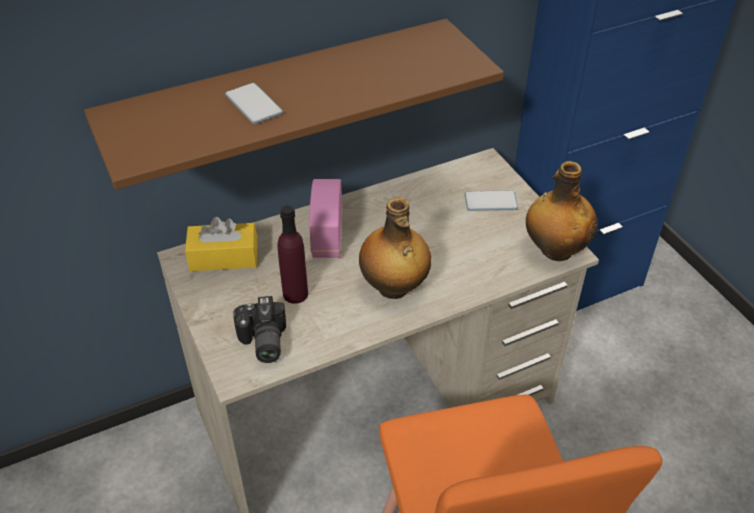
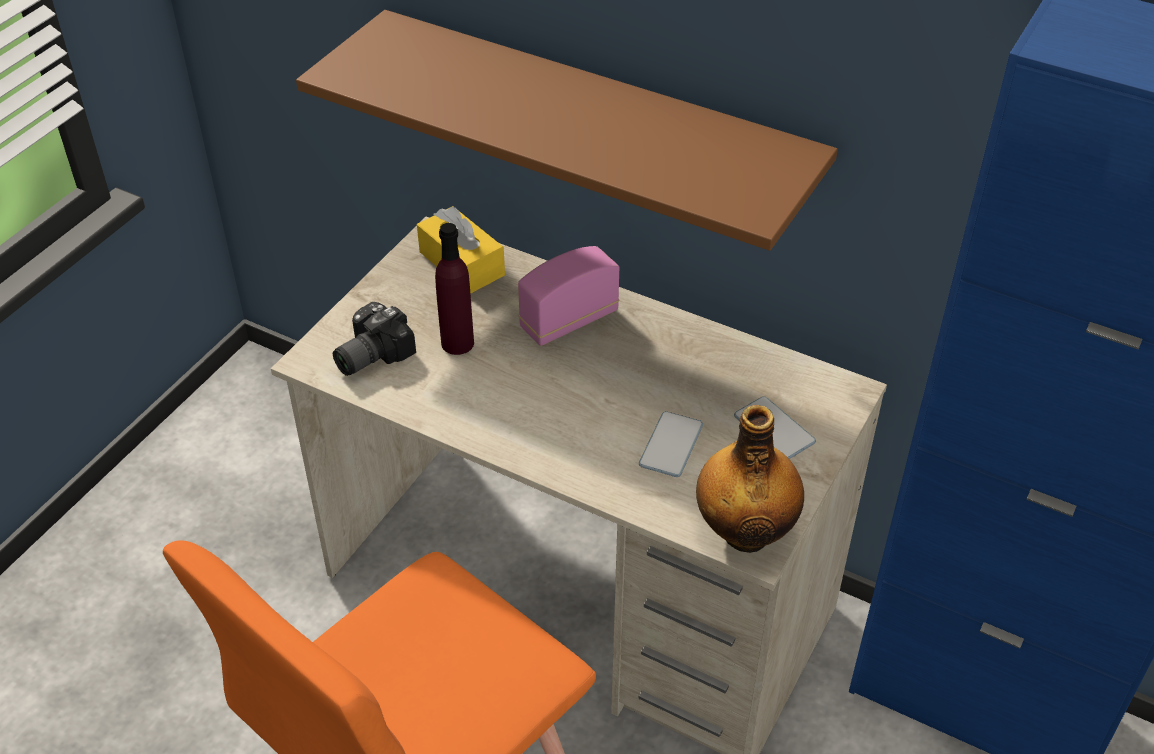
camera: 55 degrees right, 0 degrees up
phone [225,83,283,124] -> phone moved to [639,411,703,477]
bottle [359,198,431,299] -> none

